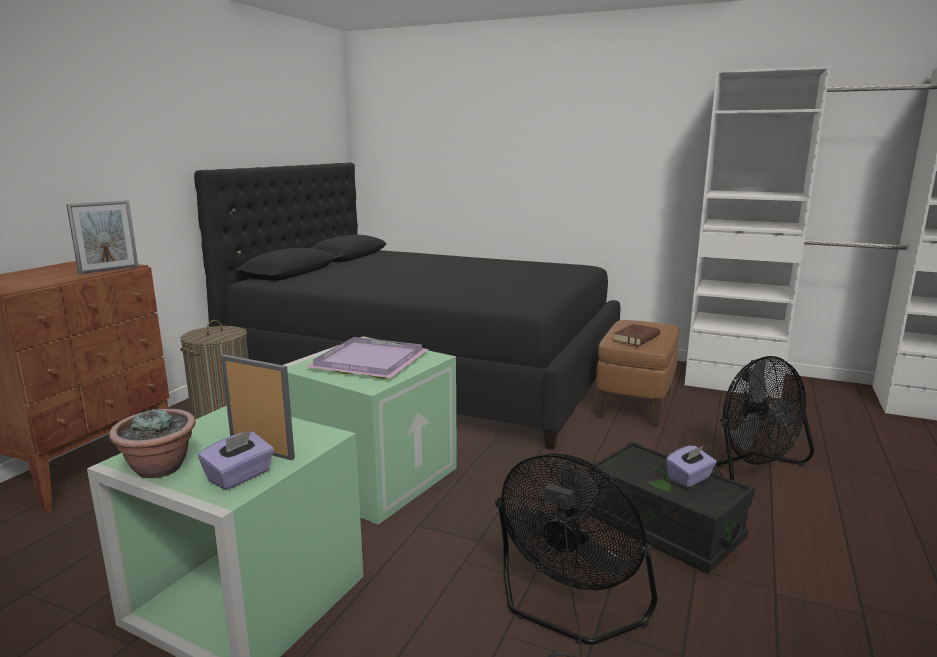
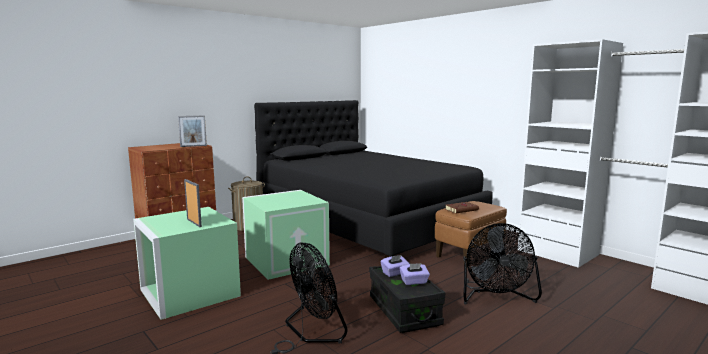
camera: 25 degrees right, 5 degrees down
potted plant [109,408,196,478] -> none
purple tissue box [198,431,274,490] -> purple tissue box moved to [380,255,409,277]
purple tray [306,337,428,379] -> none

